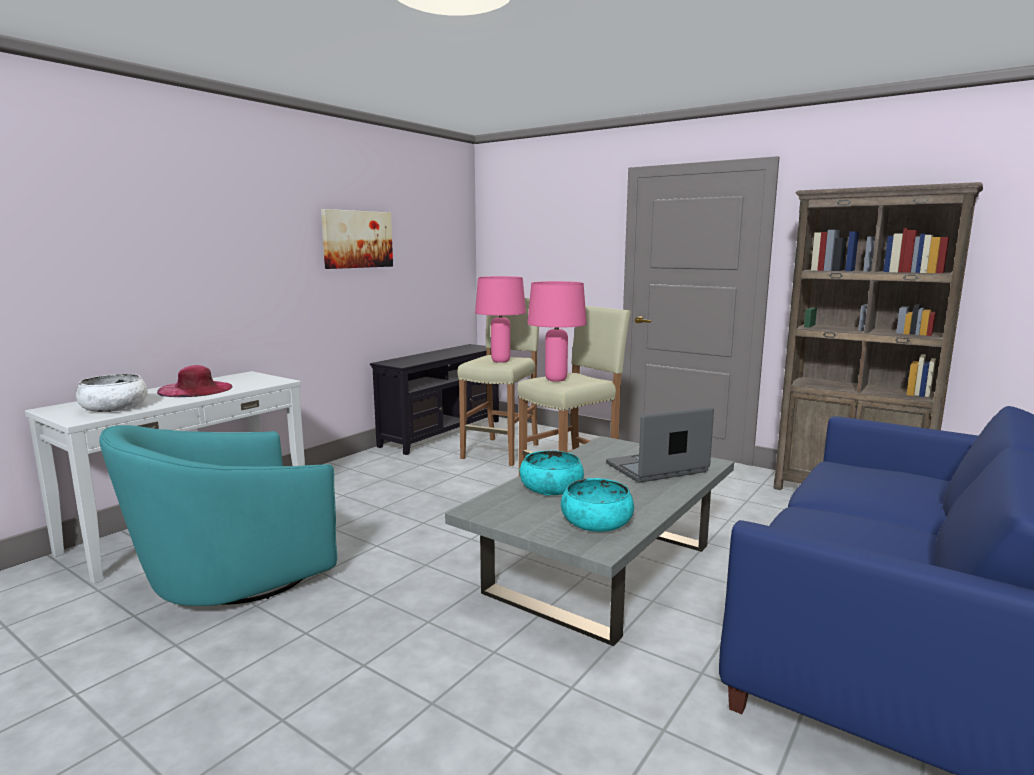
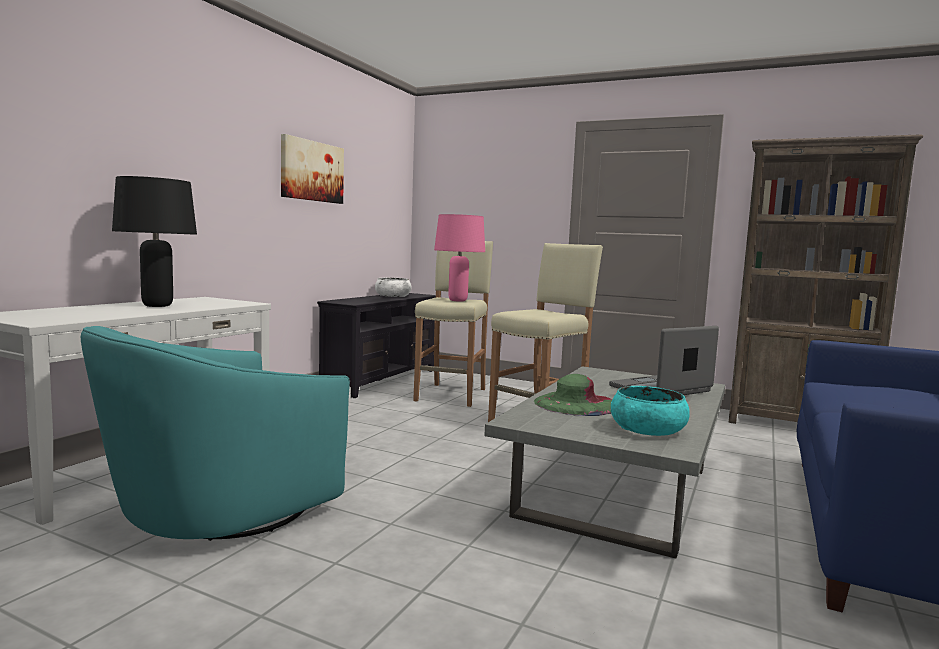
camera: 10 degrees left, 5 degrees down
white bowl [76,374,148,412] -> white bowl moved to [375,278,411,297]
pink hat [157,365,232,397] -> black table lamp [112,176,197,307]
turquoise bowl [520,450,584,496] -> green hat [534,374,612,416]
pink table lamp [527,281,587,382] -> none

